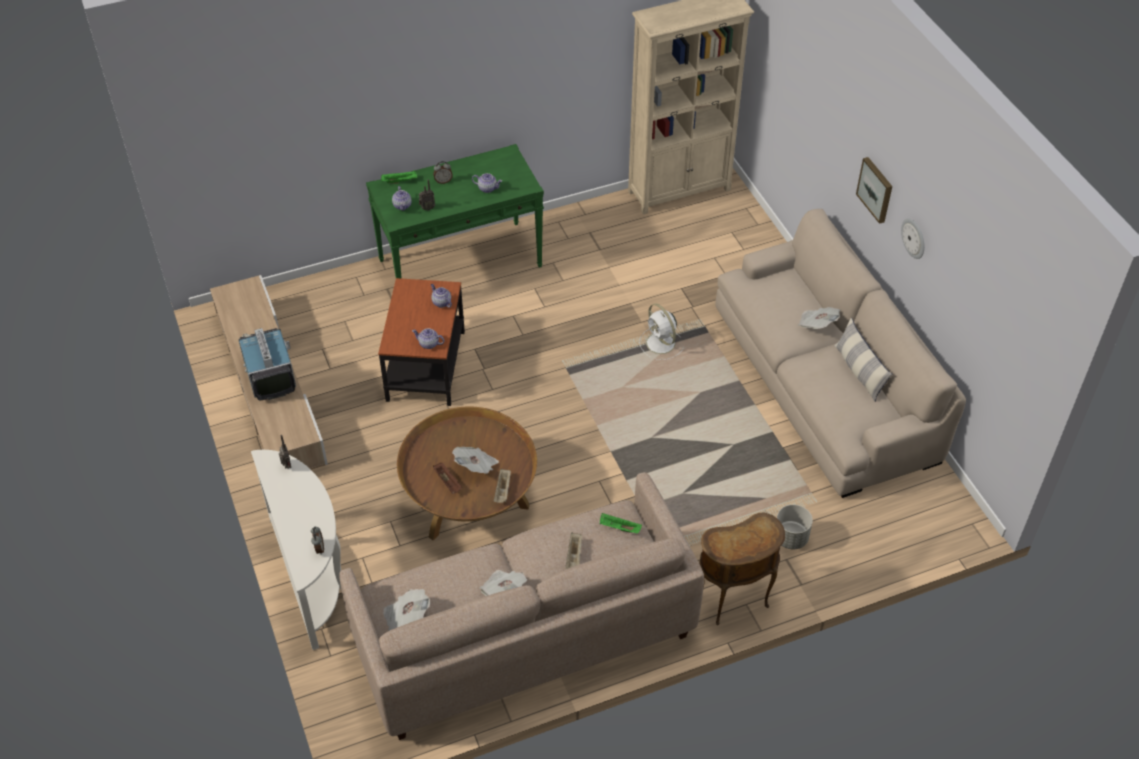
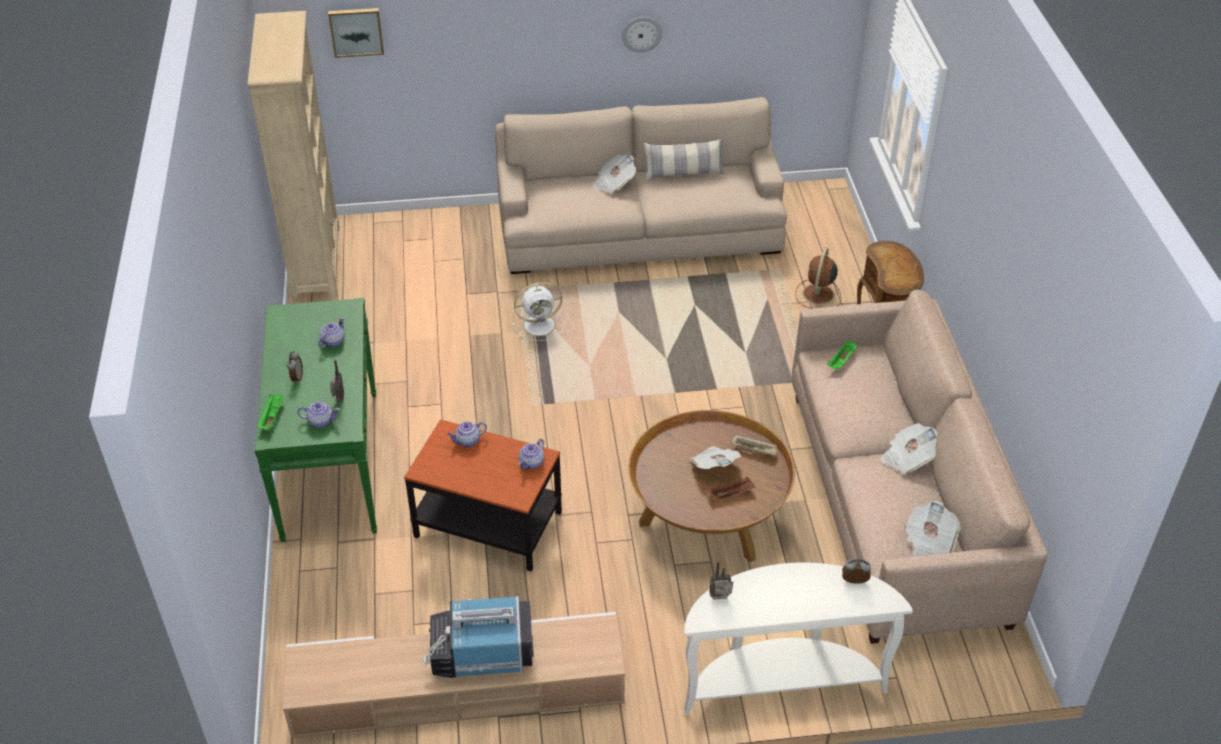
camera: 75 degrees left, 5 degrees down
beige tray [565,532,582,569] -> none
grey planter [777,505,813,549] -> brown fan [795,247,841,309]
picture [856,157,892,224] -> picture moved to [328,8,384,58]

